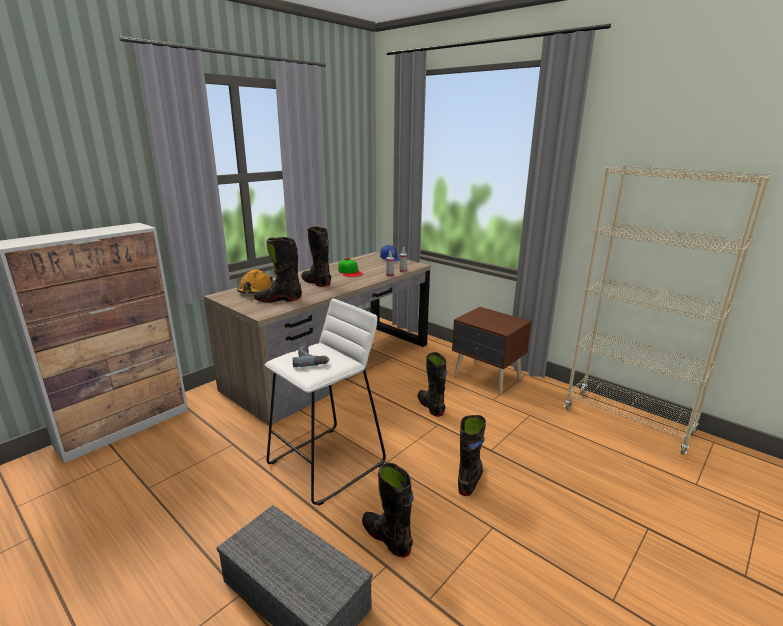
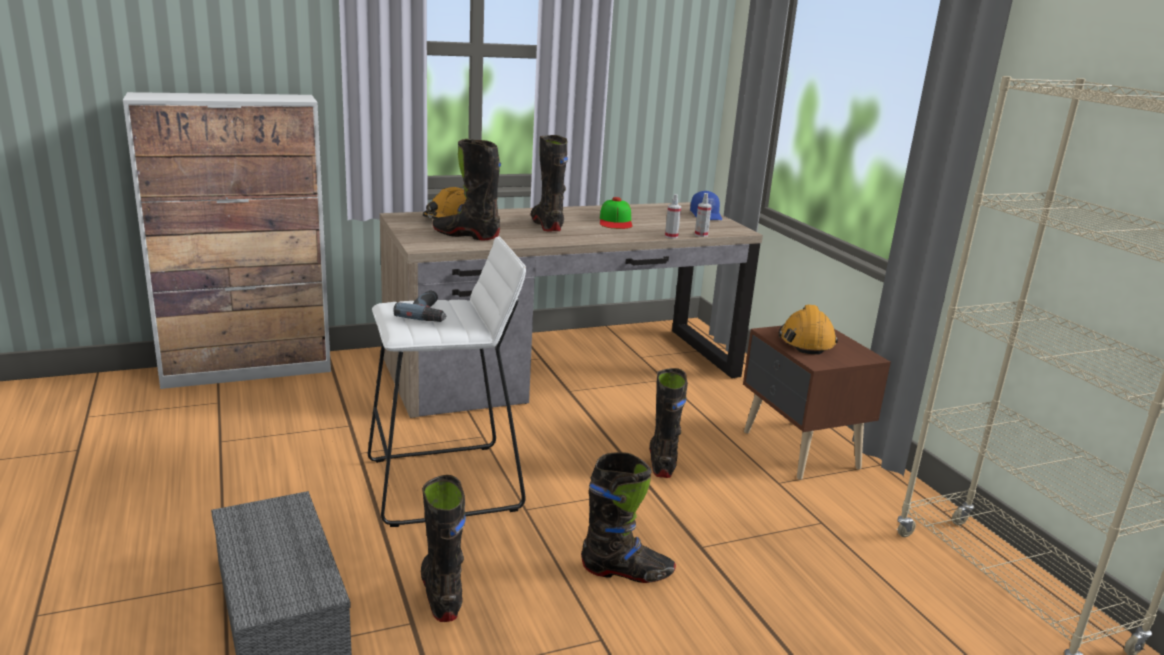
camera: 25 degrees right, 0 degrees up
black boot [458,415,486,496] -> black boot turned 45 degrees clockwise [581,452,676,583]
none -> orange hard hat [779,305,838,354]

